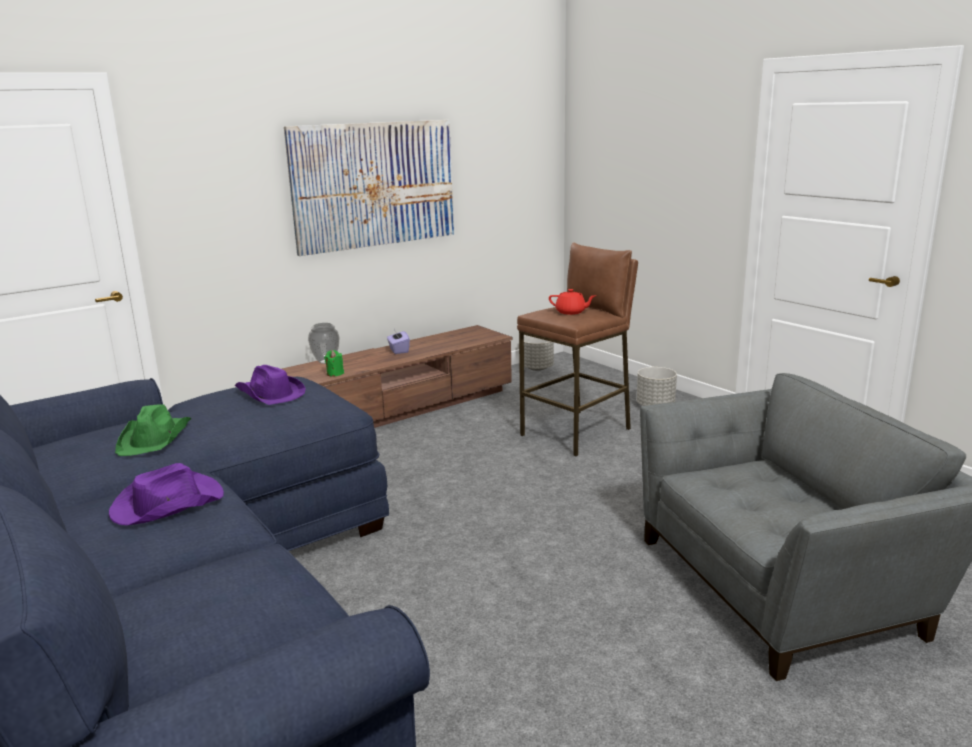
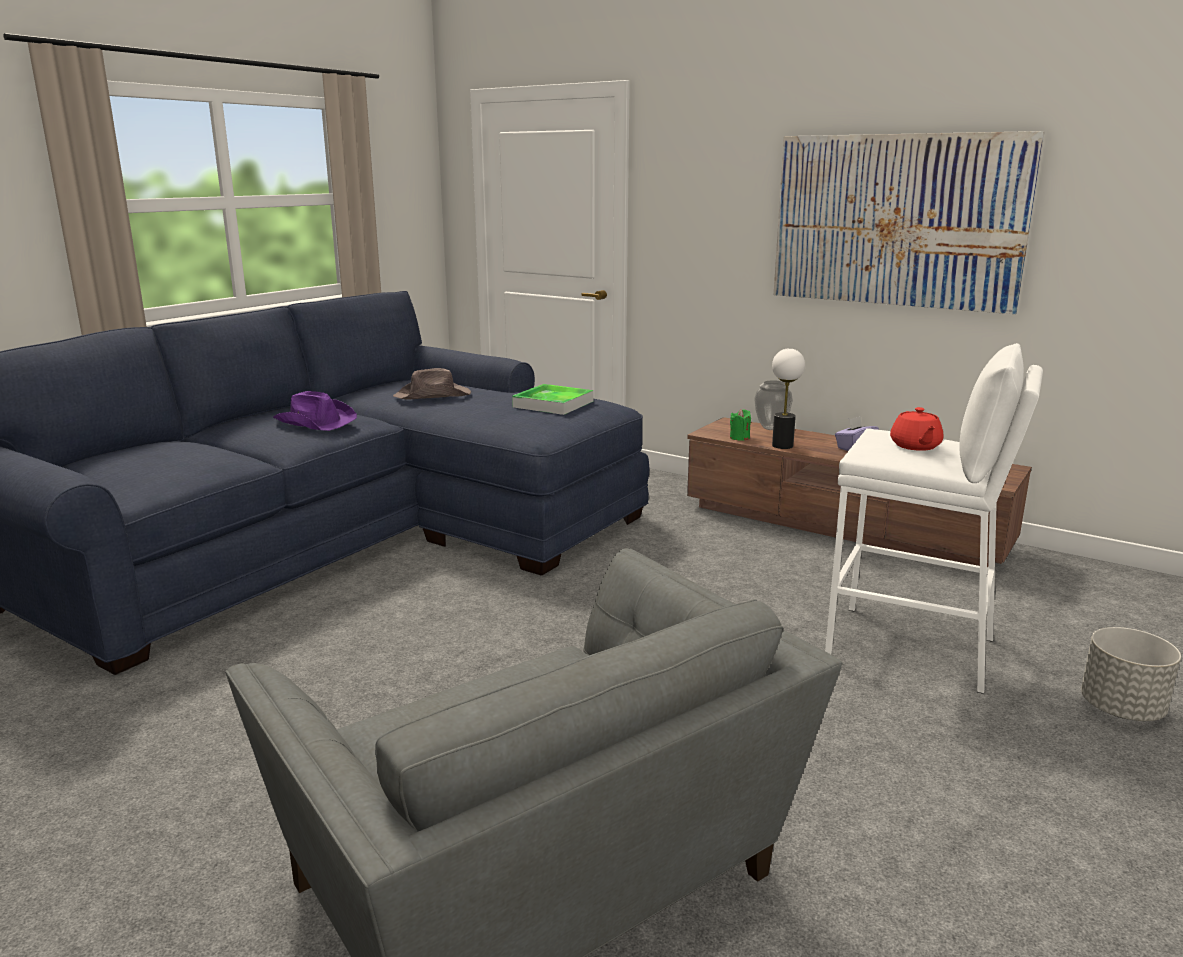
camera: 70 degrees right, 0 degrees up
green hat [115,404,191,456] -> brown hat [393,368,471,400]
purple hat [235,365,305,405] -> tray [512,384,593,415]
brown stool [517,242,638,456] -> white stool [825,343,1043,694]
grey planter [524,335,554,371] -> none
none -> table lamp [772,348,805,449]

